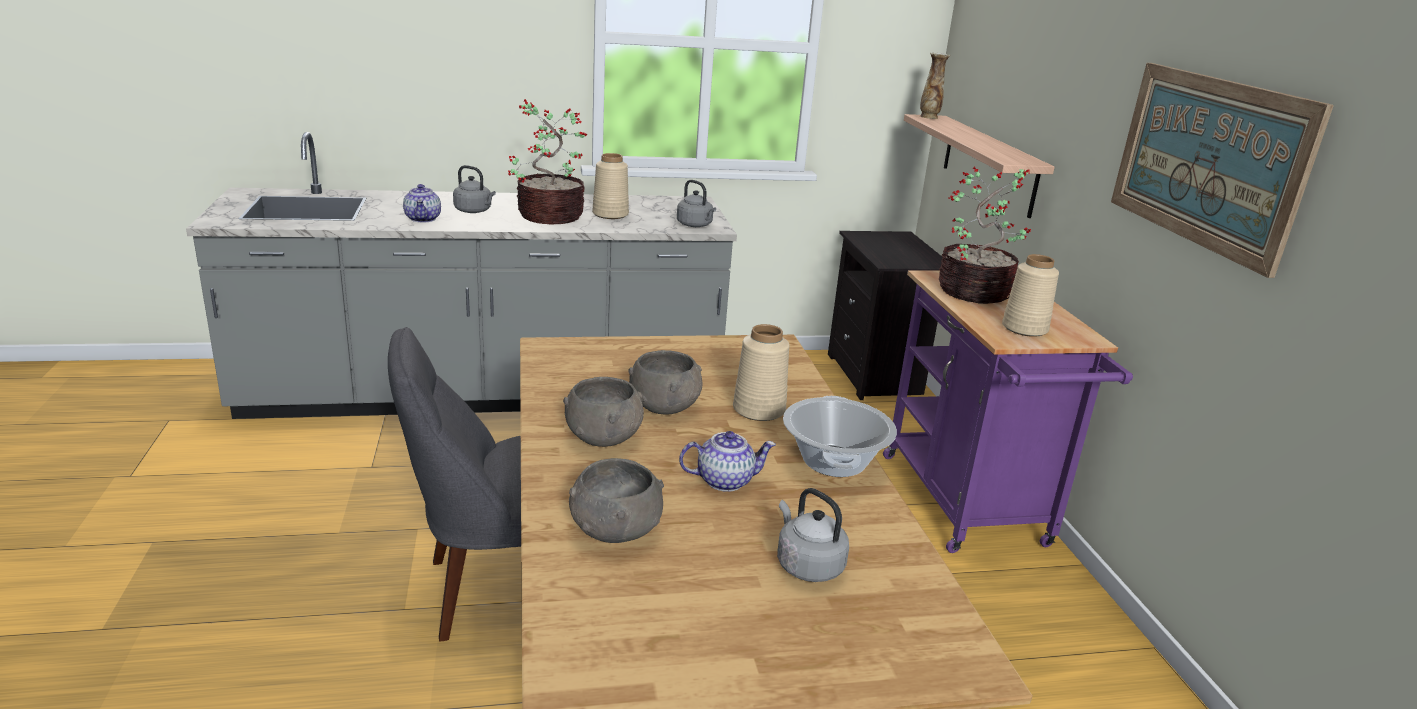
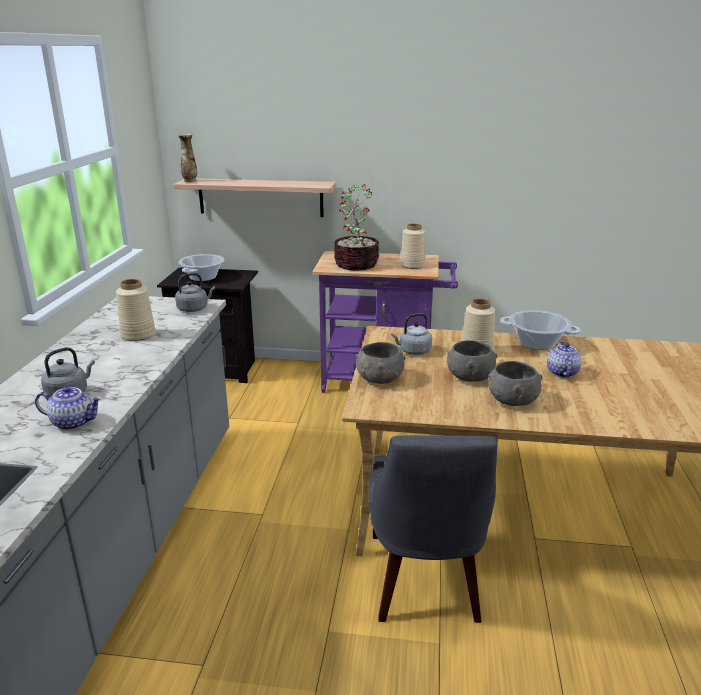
camera: 70 degrees left, 0 degrees up
potted plant [508,99,588,225] -> none
grey bowl [569,458,664,543] -> grey bowl moved to [356,342,405,384]
grey kettle [777,488,849,582] -> grey kettle moved to [391,313,432,355]
picture [1111,63,1334,278] -> none
none -> cooking pot [178,254,225,281]

